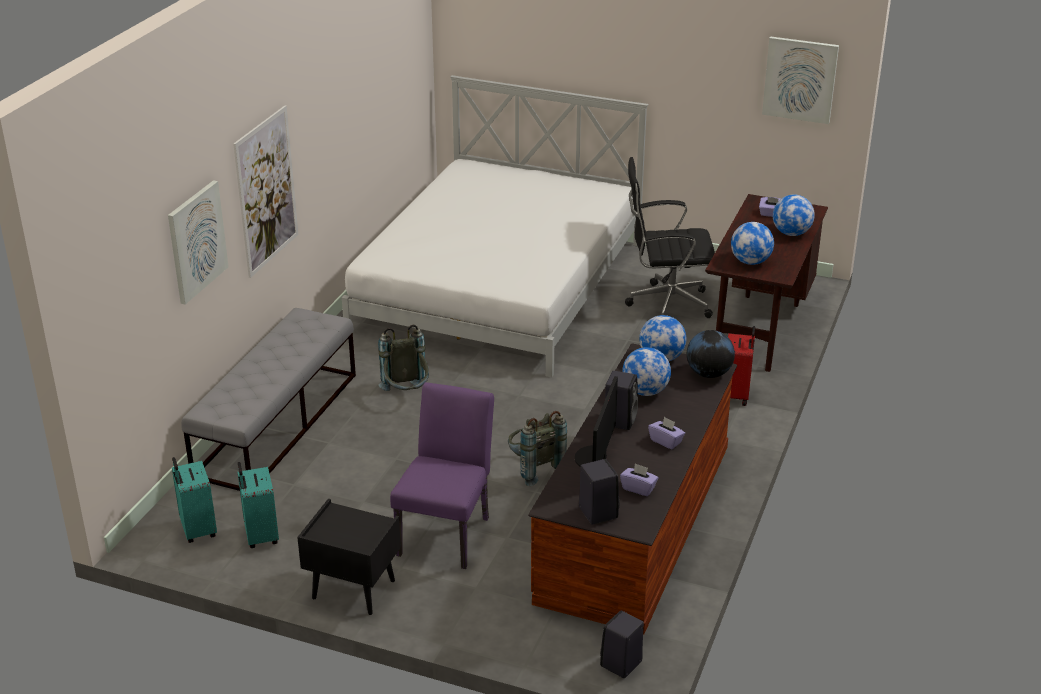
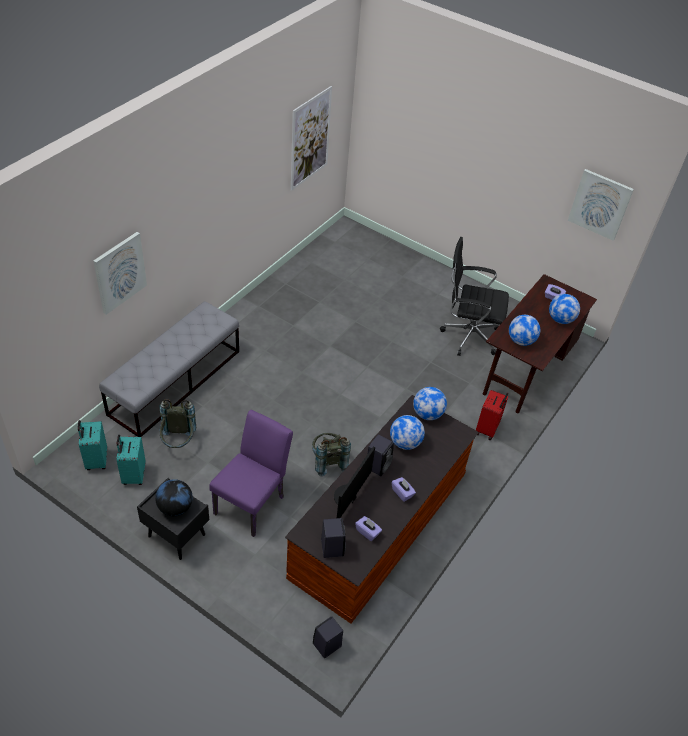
camera: 10 degrees right, 15 degrees up
picture [233,105,298,278] -> picture moved to [291,86,332,191]
white bed [342,75,648,377] -> none
grey backpack [378,325,429,391] -> grey backpack moved to [159,399,196,448]
globe [687,330,735,378] -> globe moved to [155,479,193,516]

